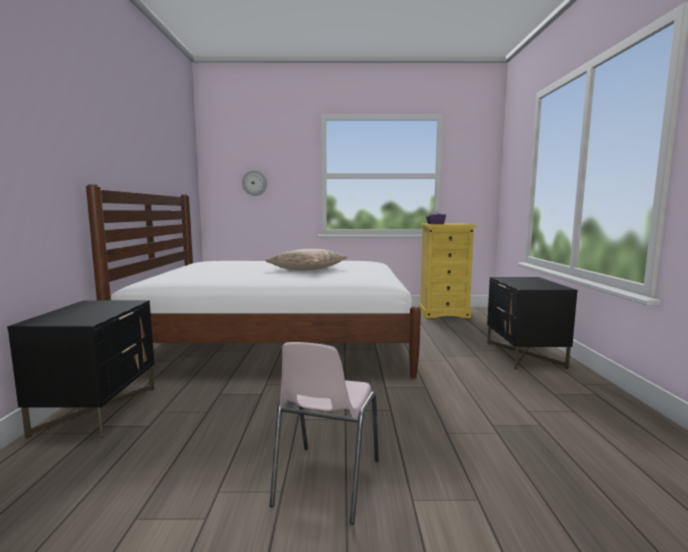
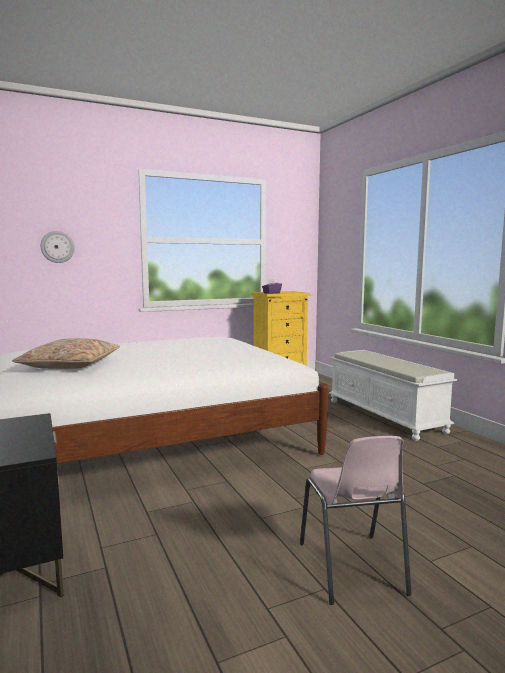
camera: 25 degrees left, 0 degrees up
beige pillow [266,249,347,270] -> beige pillow moved to [12,338,120,369]
black nightstand [487,277,578,369] -> white bench [329,350,457,441]

